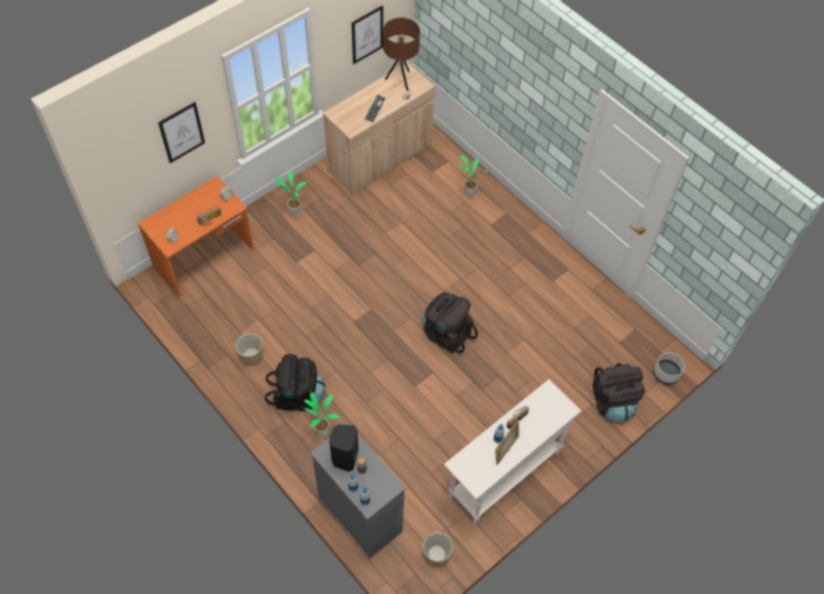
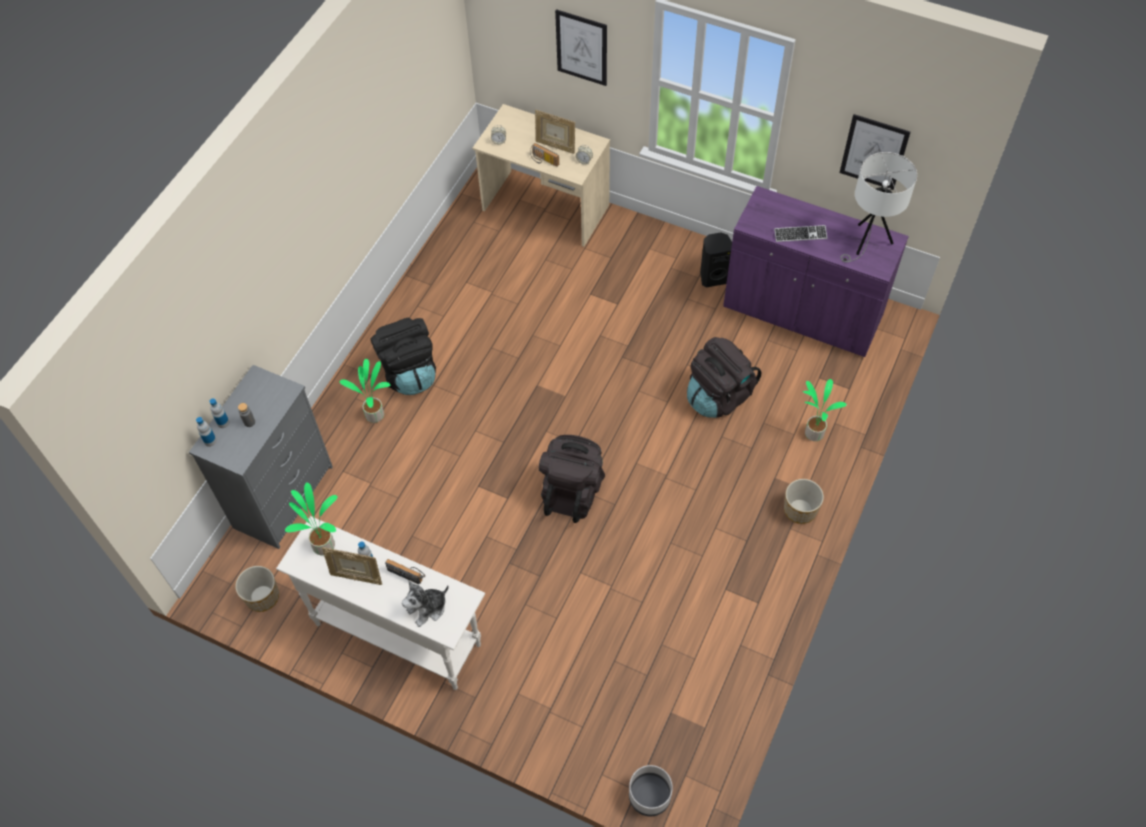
camera: 70 degrees right, 0 degrees up
orange desk [138,176,254,297] -> beige desk [473,104,610,247]
planter [235,333,263,366] -> planter moved to [784,479,824,524]
potted plant [275,171,306,216] -> potted plant moved to [285,482,337,556]
beige cabinet [323,62,435,195] -> purple cabinet [723,186,909,357]
black speaker [329,424,359,472] -> black speaker moved to [700,233,732,287]
brown table lamp [383,18,420,99] -> white table lamp [840,152,917,262]
black backpack [592,363,645,422] -> black backpack moved to [687,337,761,418]
none -> plush toy [402,581,449,627]
none -> picture frame [535,110,575,154]

